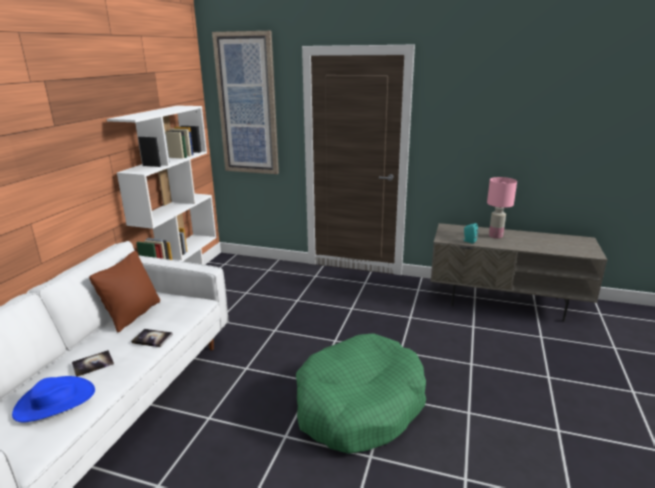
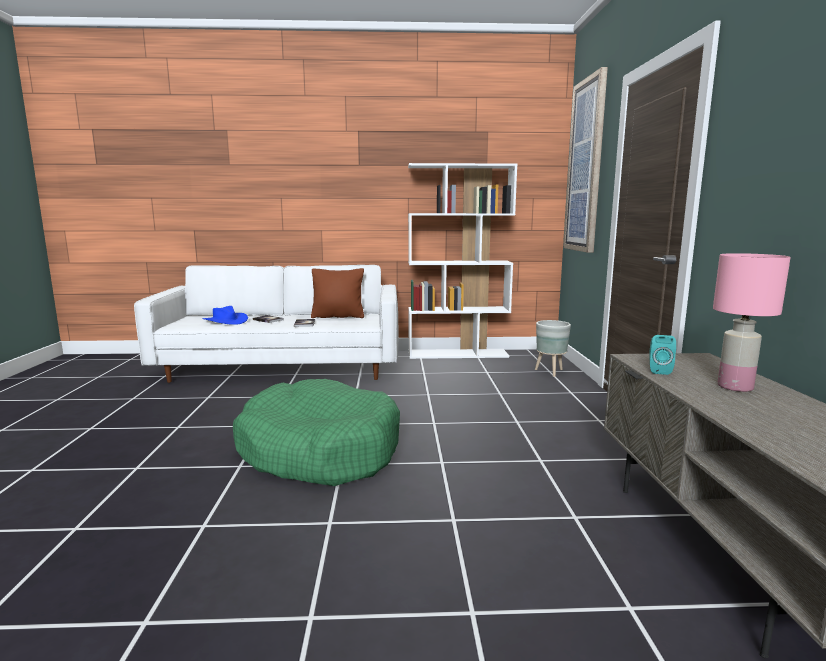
camera: 70 degrees right, 10 degrees down
none -> grey planter [535,320,571,377]

